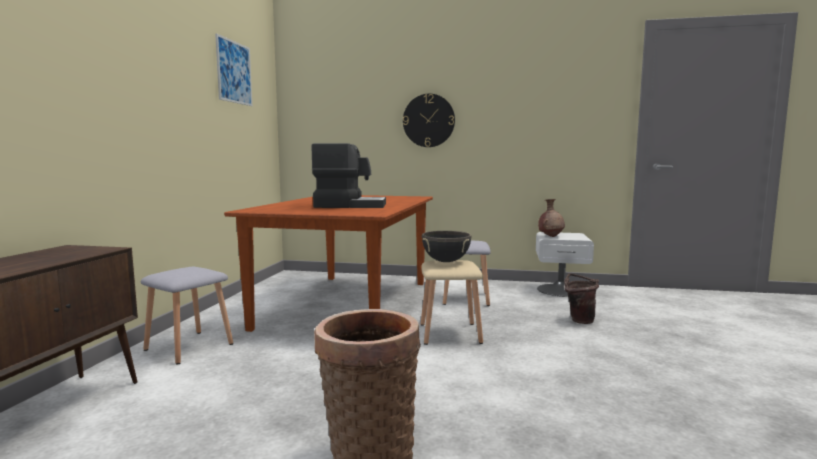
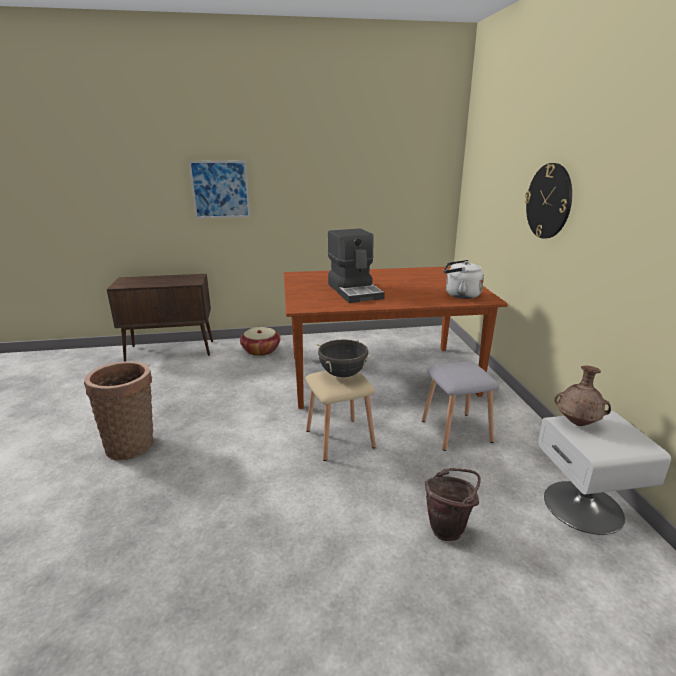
camera: 70 degrees right, 15 degrees up
grey stool [141,267,233,364] -> basket [240,327,280,356]
picture [215,34,252,106] -> picture moved to [189,160,250,218]
none -> white kettle [444,260,484,299]

